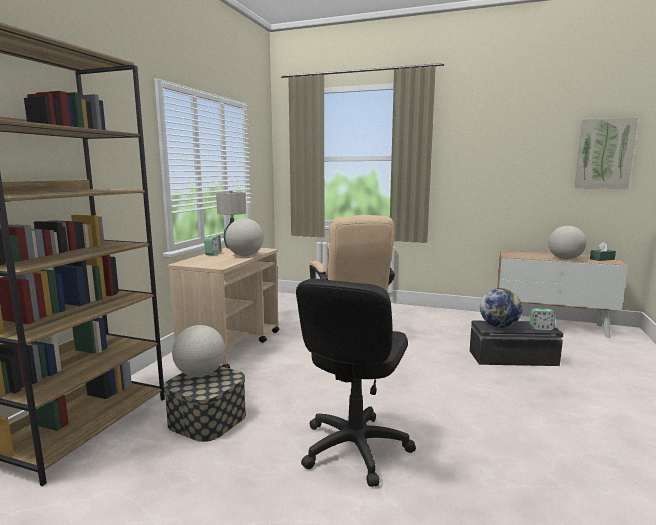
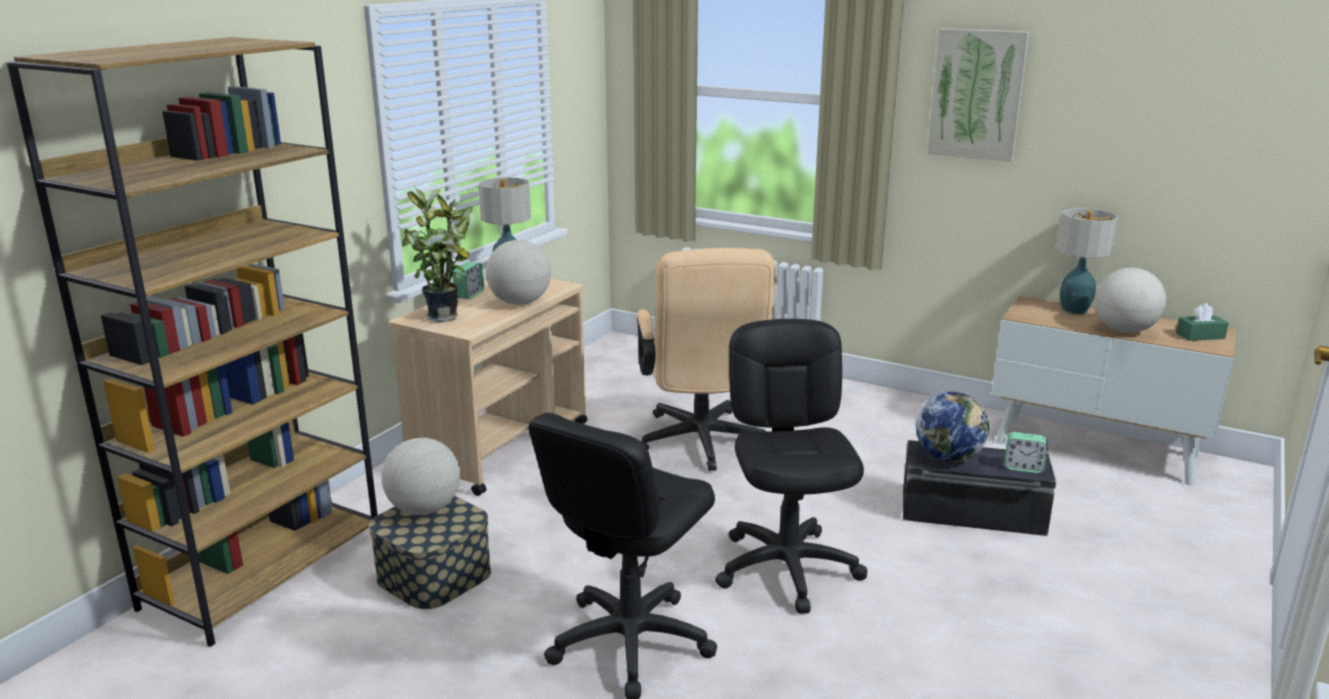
camera: 10 degrees right, 10 degrees up
picture [575,117,638,189] -> picture moved to [927,28,1029,162]
none -> potted plant [402,186,473,322]
none -> black office chair [715,319,867,614]
none -> table lamp [1057,208,1118,314]

